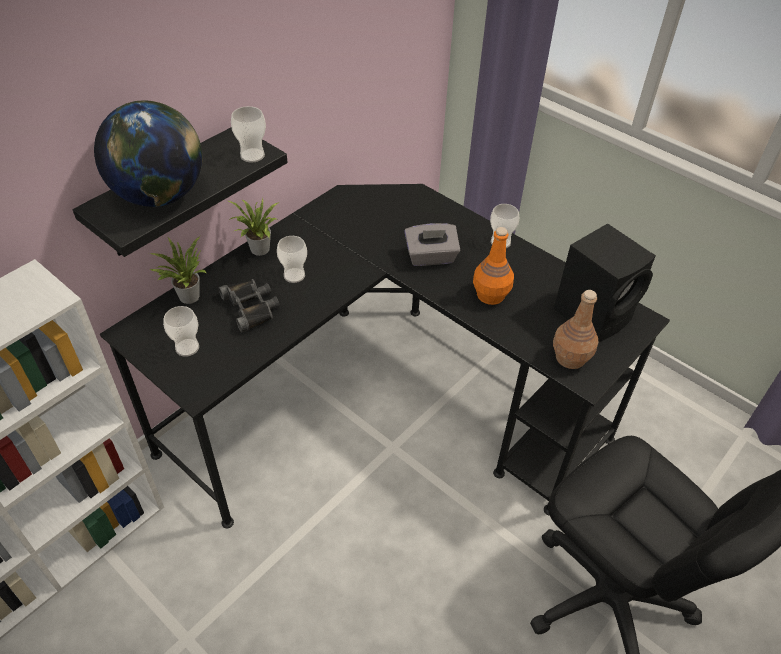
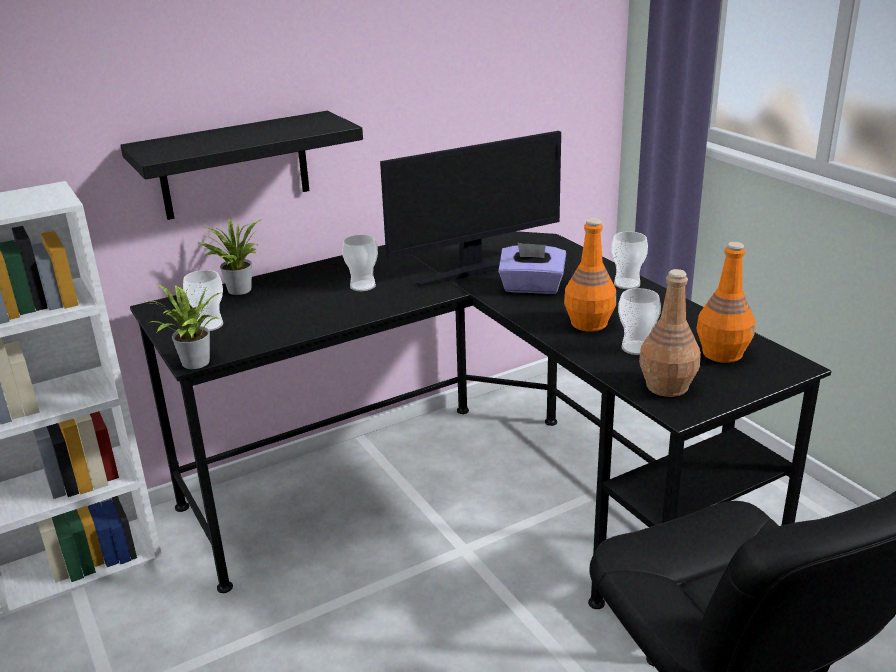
camera: 20 degrees right, 20 degrees down
globe [94,100,203,207] -> none
black binoculars [218,279,280,333] -> none
potted plant [228,198,280,256] -> potted plant moved to [144,284,220,369]
cup [231,106,266,163] -> cup moved to [618,288,661,355]
grey tissue box [404,223,460,266] -> purple tissue box [498,243,566,294]
black speaker [554,223,656,342] -> orange bottle [696,242,755,363]
none -> monitor [380,131,561,287]

